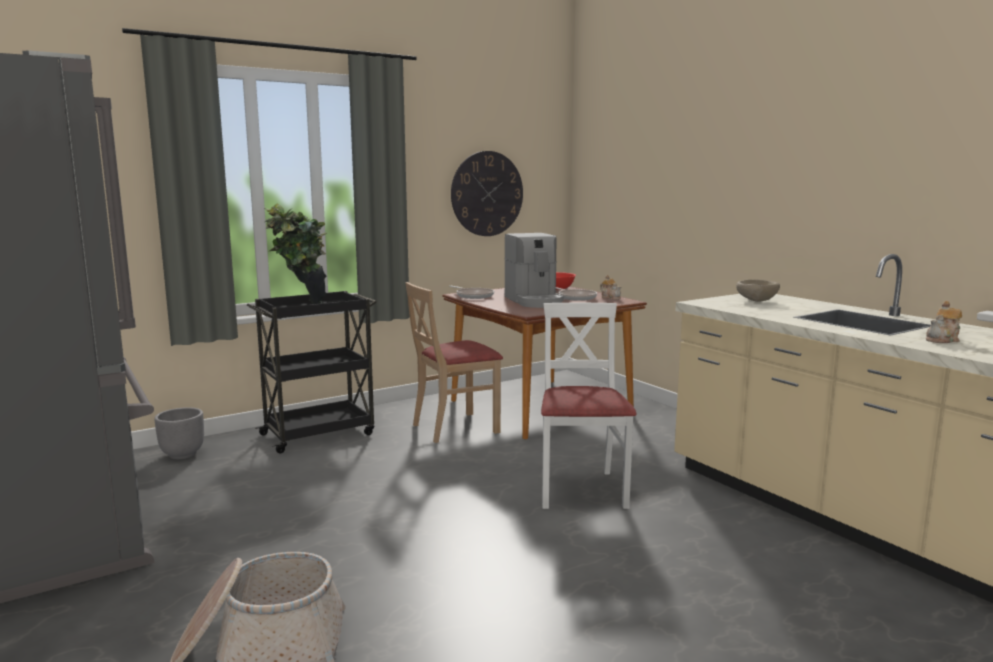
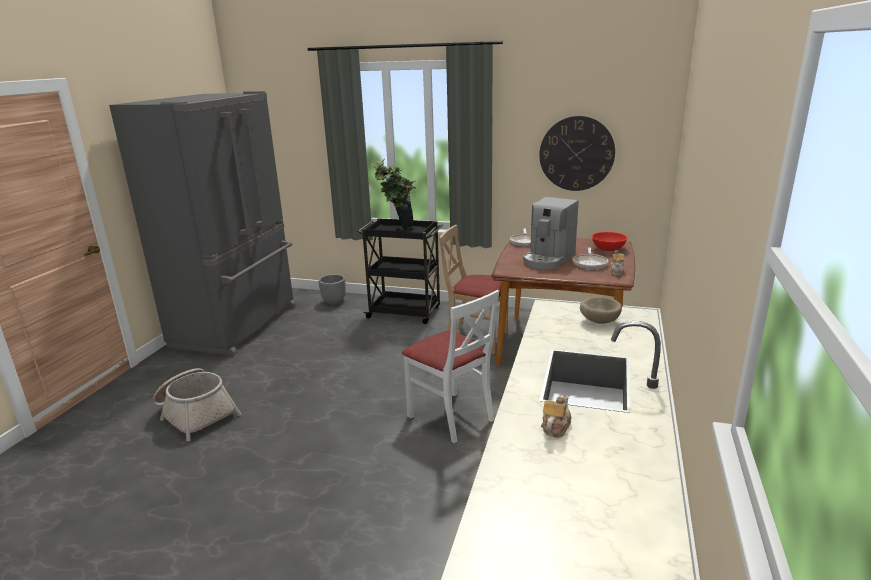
camera: 50 degrees right, 10 degrees up
white chair [541,303,637,509] -> white chair turned 90 degrees clockwise [401,290,499,443]
teapot [926,301,962,343] -> teapot turned 105 degrees clockwise [541,395,571,438]

